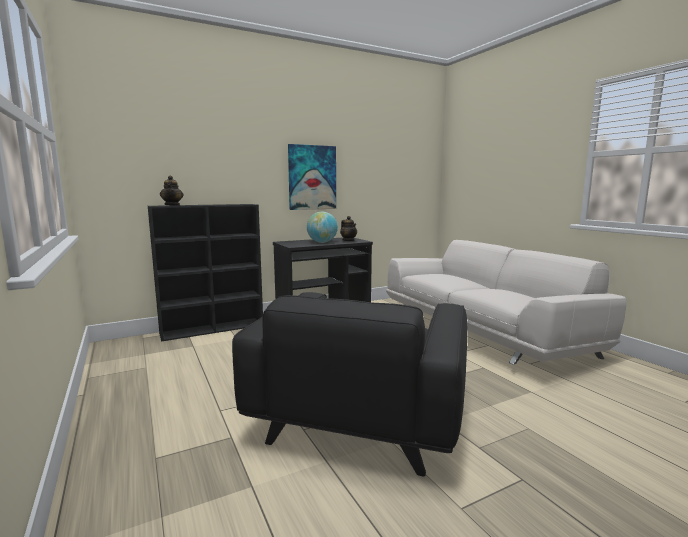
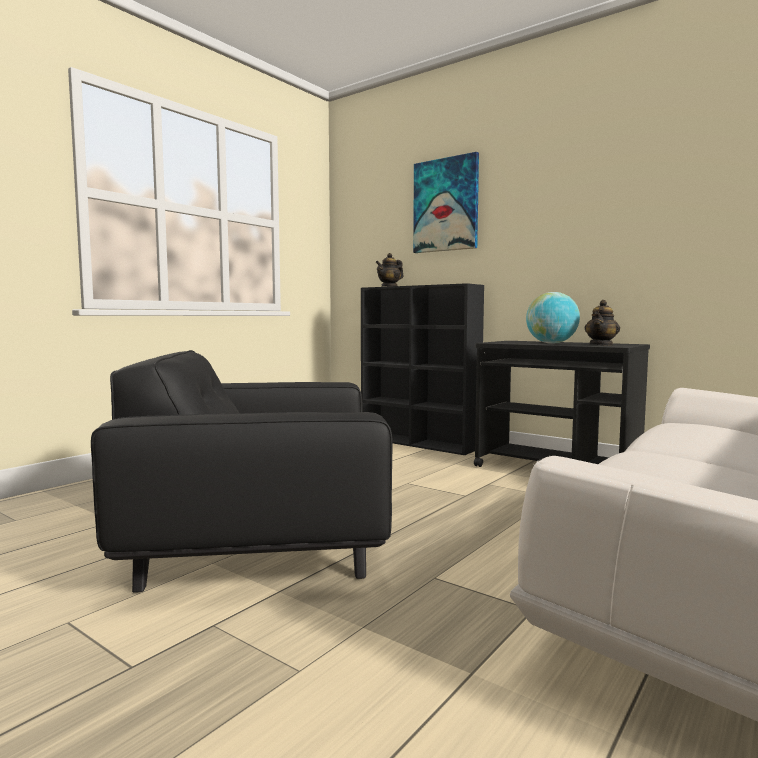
camera: 65 degrees right, 5 degrees down
picture [288,144,336,210] -> picture moved to [413,152,479,253]

